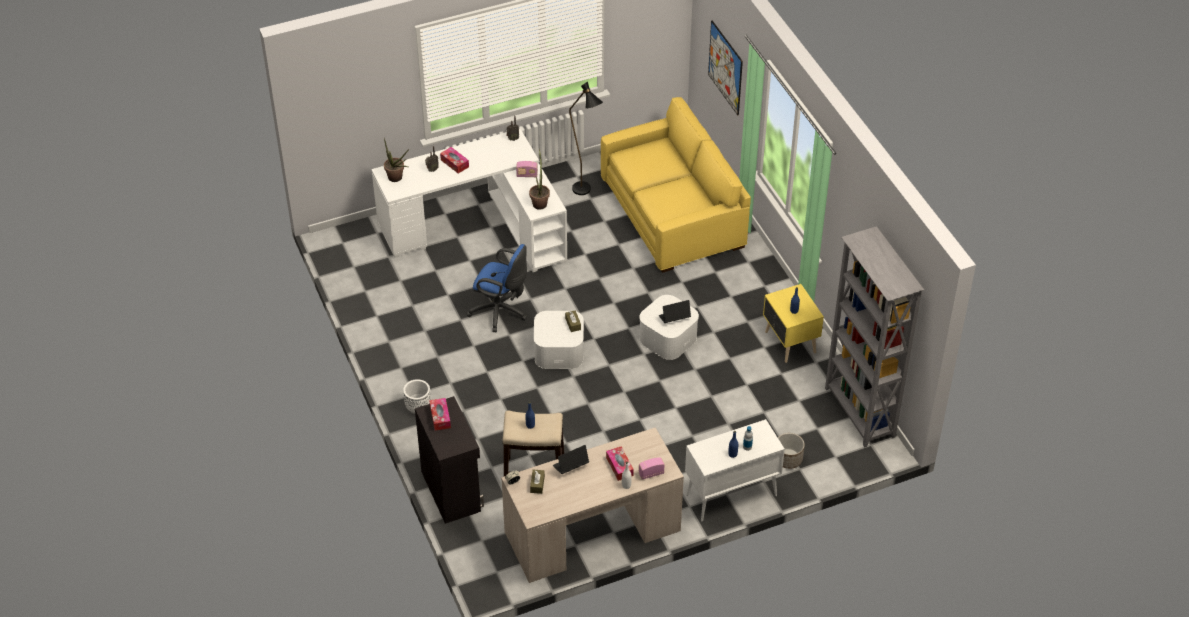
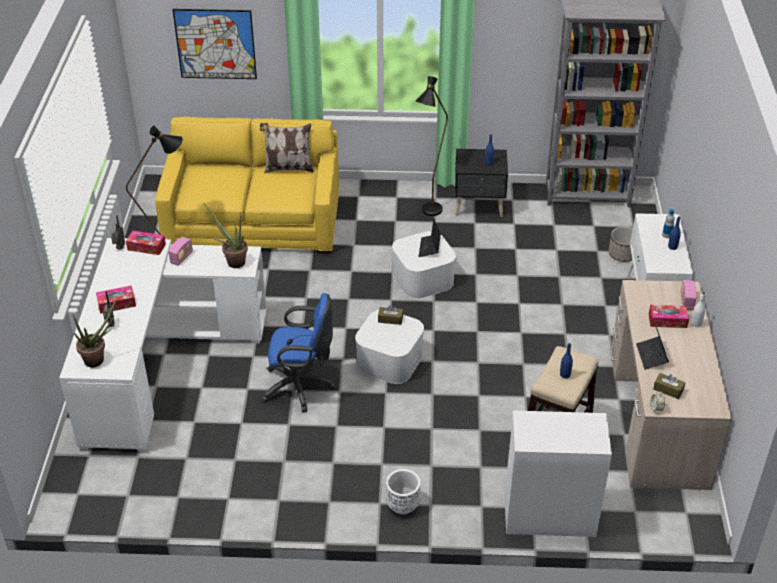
camera: 65 degrees left, 5 degrees down
black cabinet [415,396,484,524] -> white cabinet [505,410,612,537]
tissue box [429,398,451,431] -> tissue box moved to [126,231,166,255]
blue office chair [466,244,527,332] -> blue office chair turned 45 degrees clockwise [261,293,335,412]
yellow nightstand [763,284,824,363] -> black nightstand [455,149,508,217]
none -> pillow [260,123,314,174]
none -> black floor lamp [415,76,448,216]

